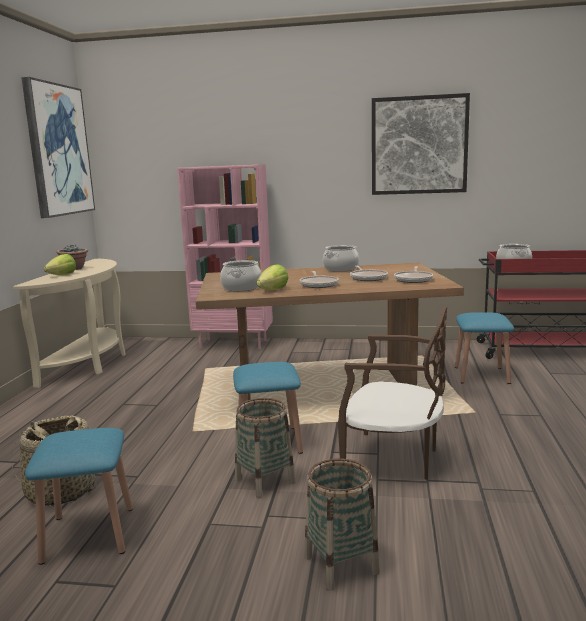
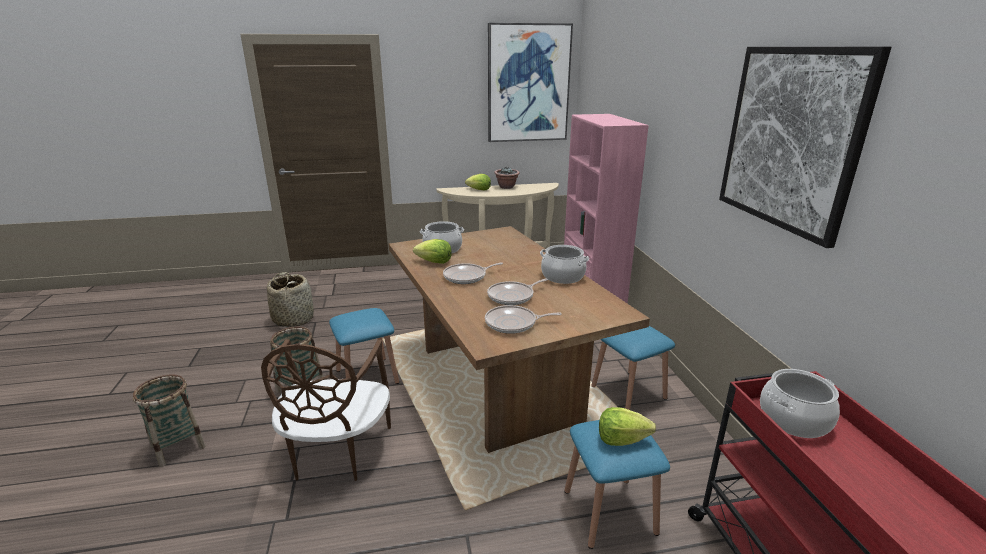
camera: 70 degrees right, 10 degrees up
blue stool [25,428,133,565] -> blue stool moved to [591,326,675,410]
none -> lettuce [599,407,656,446]

